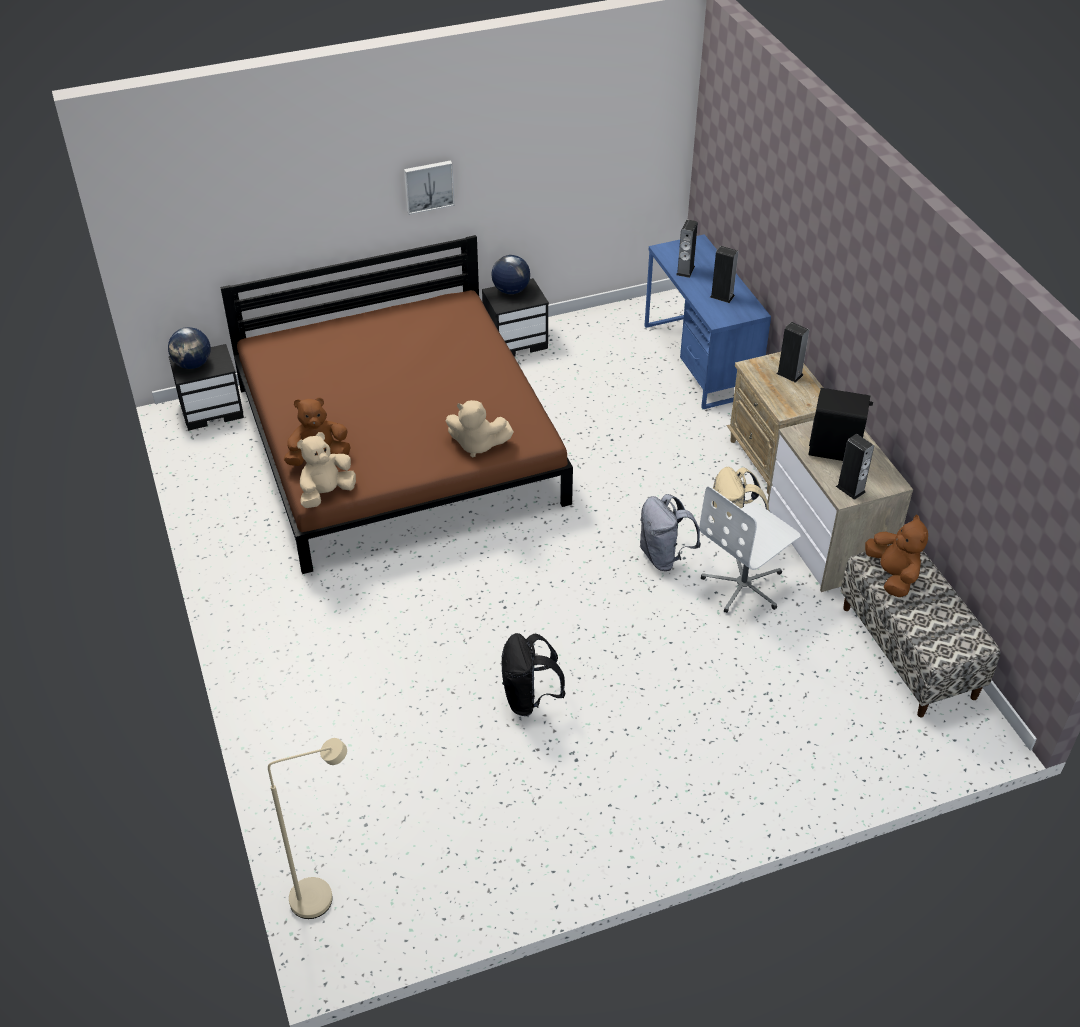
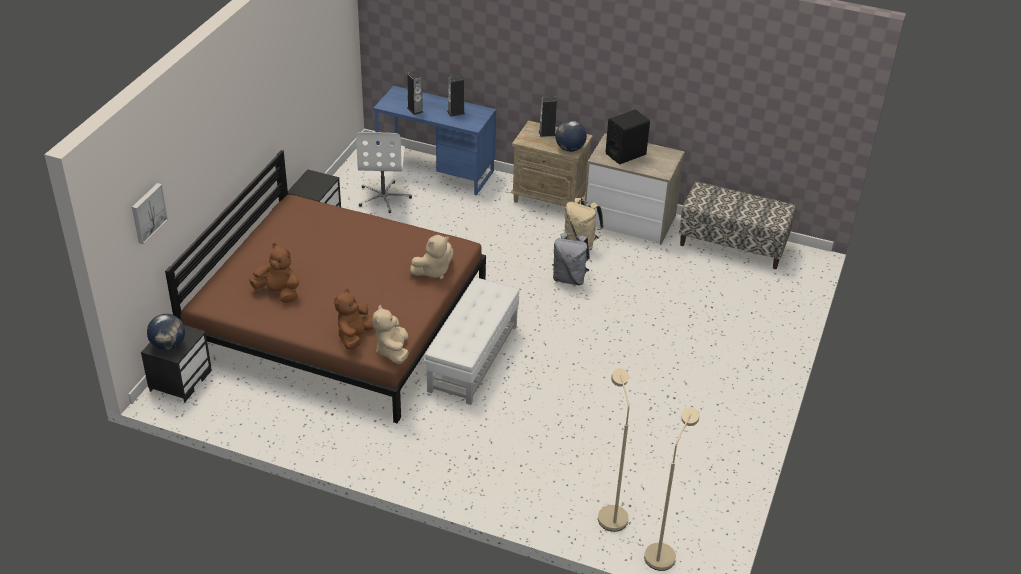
camera: 50 degrees left, 5 degrees down
picture [404,160,455,215] -> picture moved to [132,183,168,244]
globe [491,255,530,294] -> globe moved to [556,120,587,152]
black backpack [502,633,566,716] -> none
white office chair [699,486,801,613] -> white office chair moved to [356,132,412,213]
speaker [836,434,874,500] -> none
brown plush toy [865,514,928,597] -> brown plush toy moved to [249,243,299,303]
none -> white ottoman [425,278,519,405]
none -> beige floor lamp [598,368,629,532]

